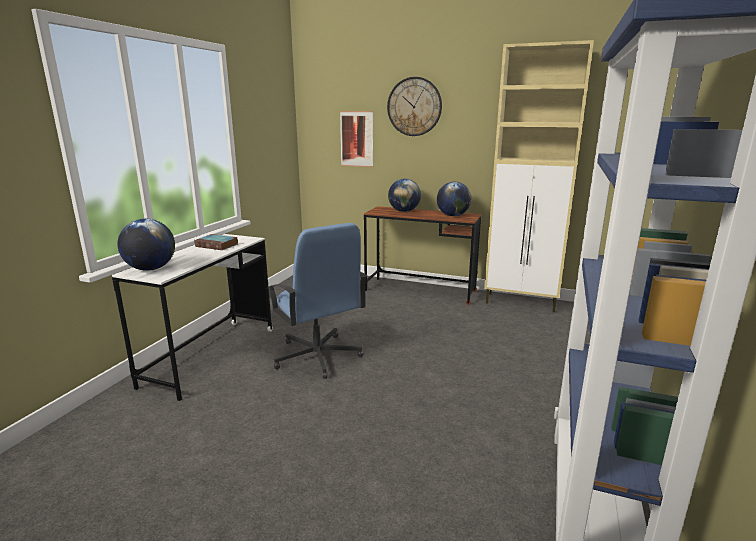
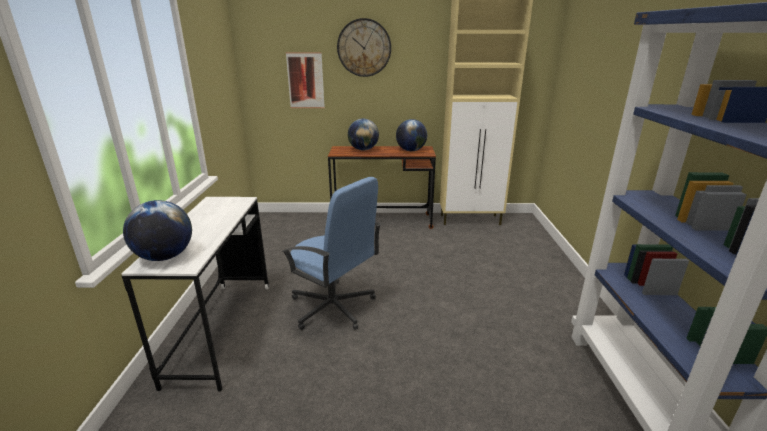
camera: 20 degrees left, 5 degrees up
book [194,234,238,250] -> none

